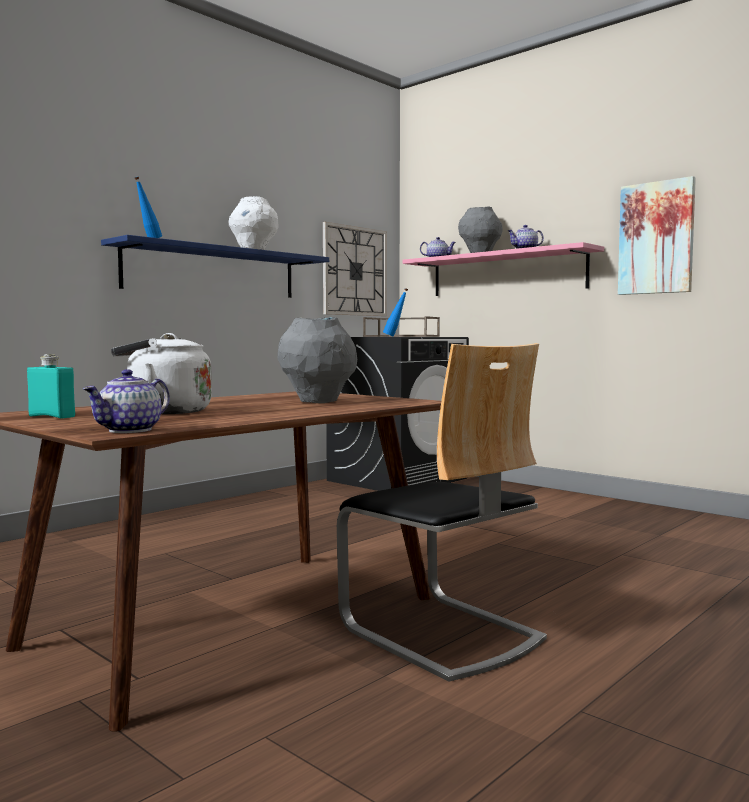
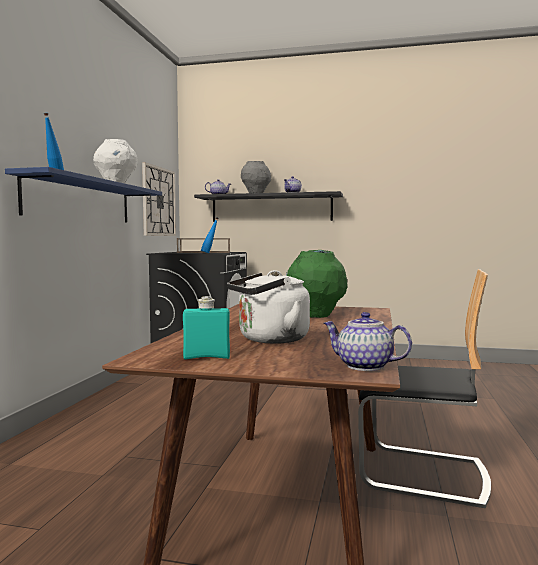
camera: 30 degrees left, 0 degrees up
teapot [83,369,170,433] -> teapot turned 120 degrees clockwise [324,312,412,371]
grey vase [277,317,357,403] -> green vase [286,250,347,318]
pink shelf [403,242,604,296] -> black shelf [194,191,343,222]
picture [618,176,696,295] -> none

